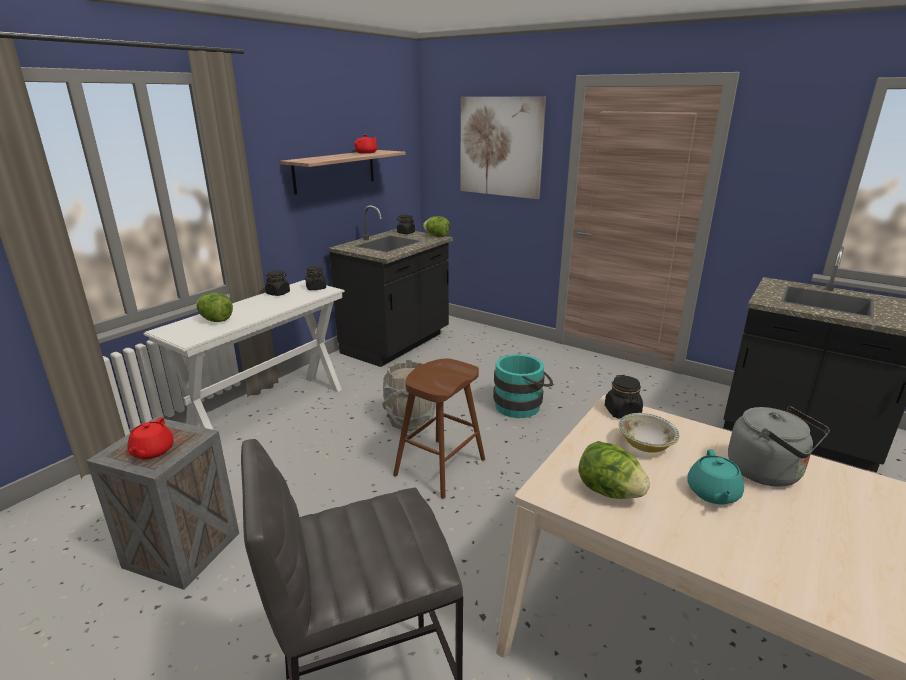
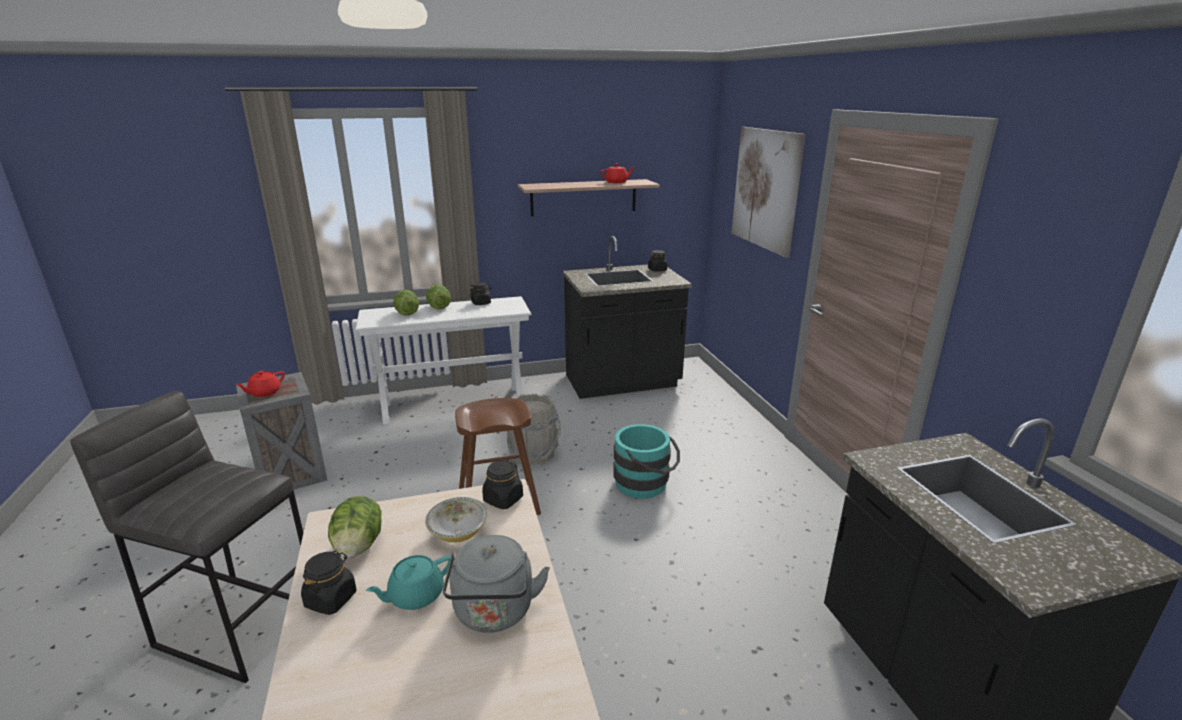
camera: 40 degrees right, 0 degrees up
black jar [305,266,326,290] -> black jar moved to [301,550,356,615]
lettuce [423,216,450,237] -> lettuce moved to [426,285,451,310]

